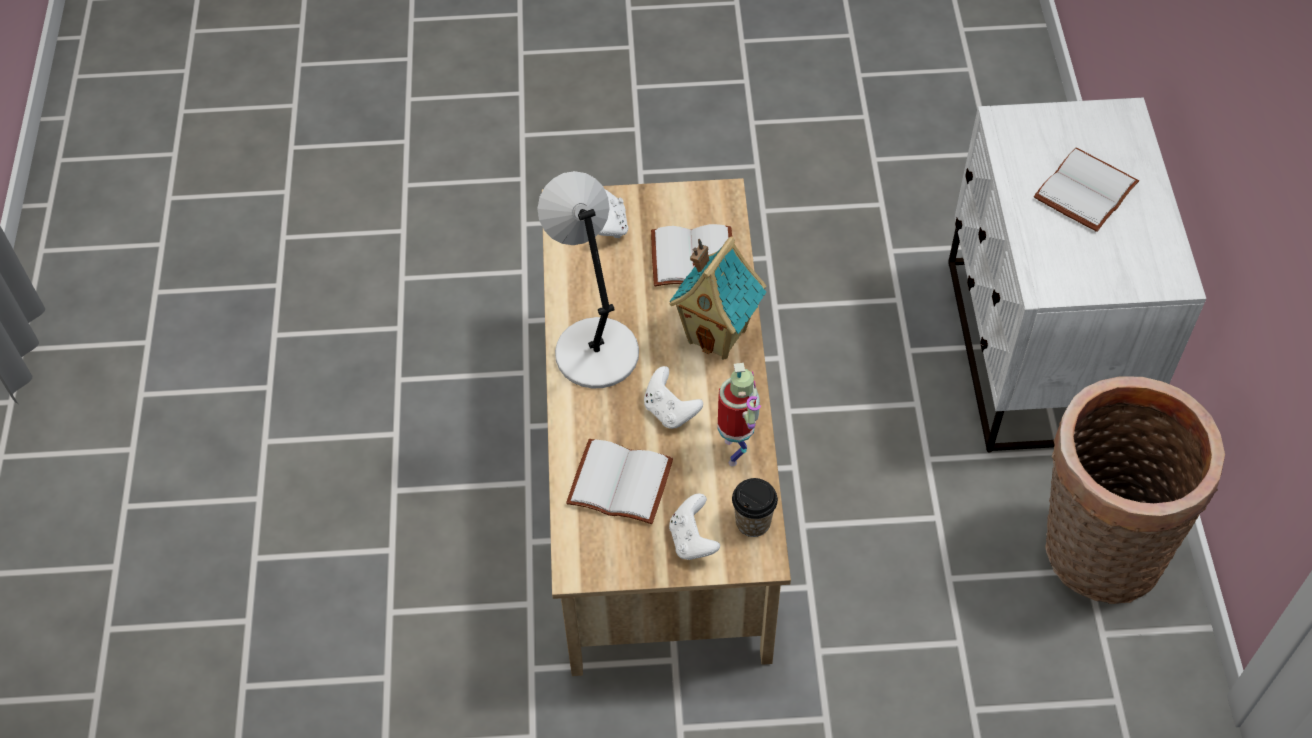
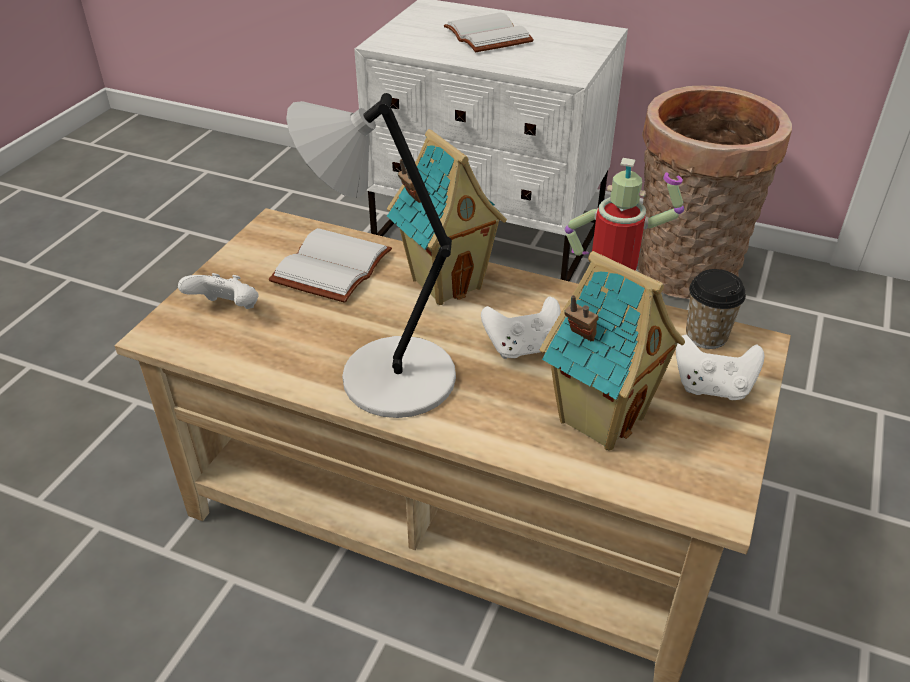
camera: 65 degrees left, 15 degrees down
white book [566,439,673,524] -> toy house [540,251,685,450]

